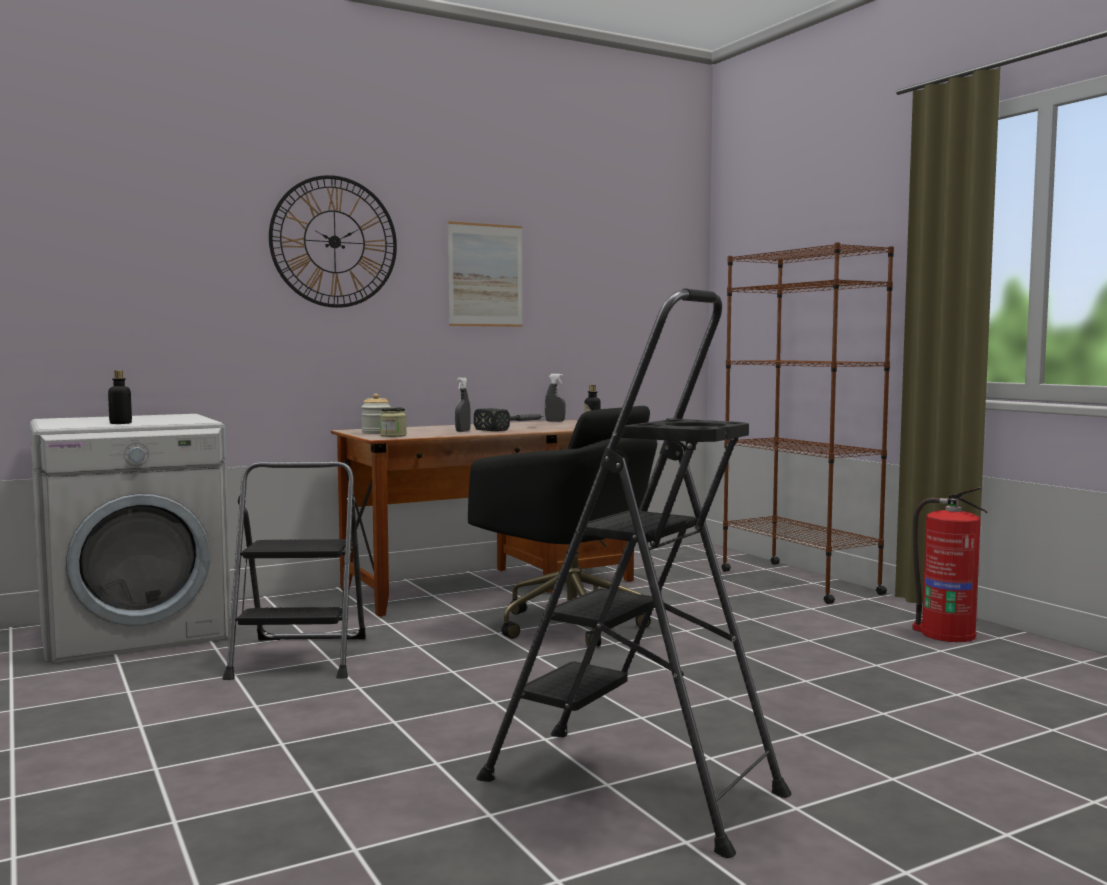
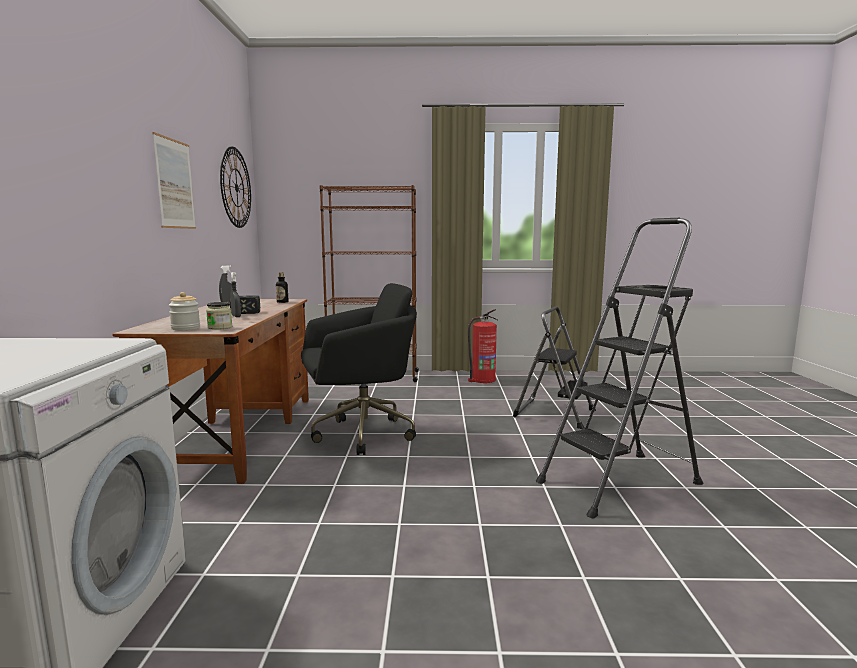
camera: 60 degrees left, 5 degrees up
bottle [108,370,132,424] -> none
black step ladder [222,462,366,680] -> black step ladder moved to [513,307,596,429]
wall clock [269,175,397,308] -> wall clock moved to [220,147,251,228]

